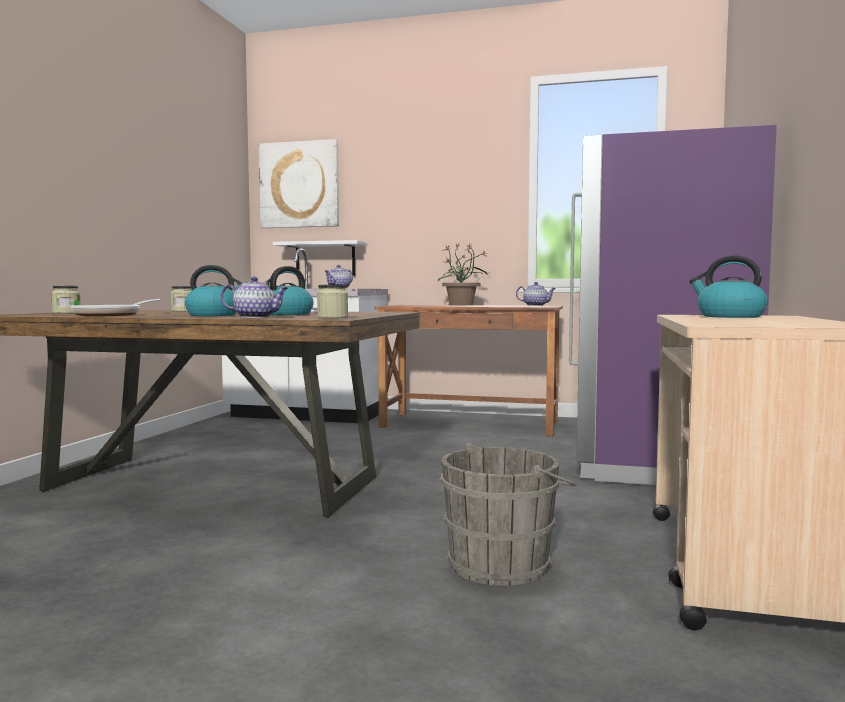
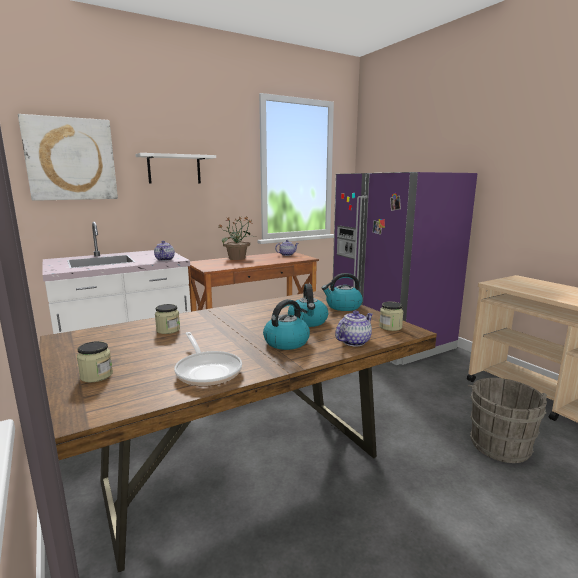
camera: 45 degrees left, 10 degrees up
white shelf [273,240,367,276] -> white shelf moved to [135,153,216,184]
kettle [689,255,768,318] -> kettle moved to [322,273,363,311]

